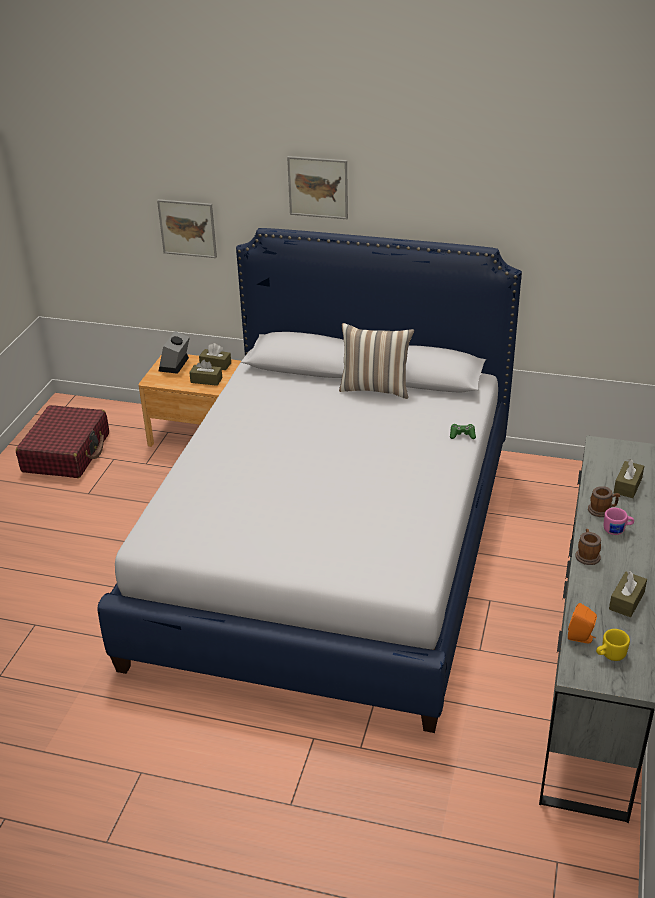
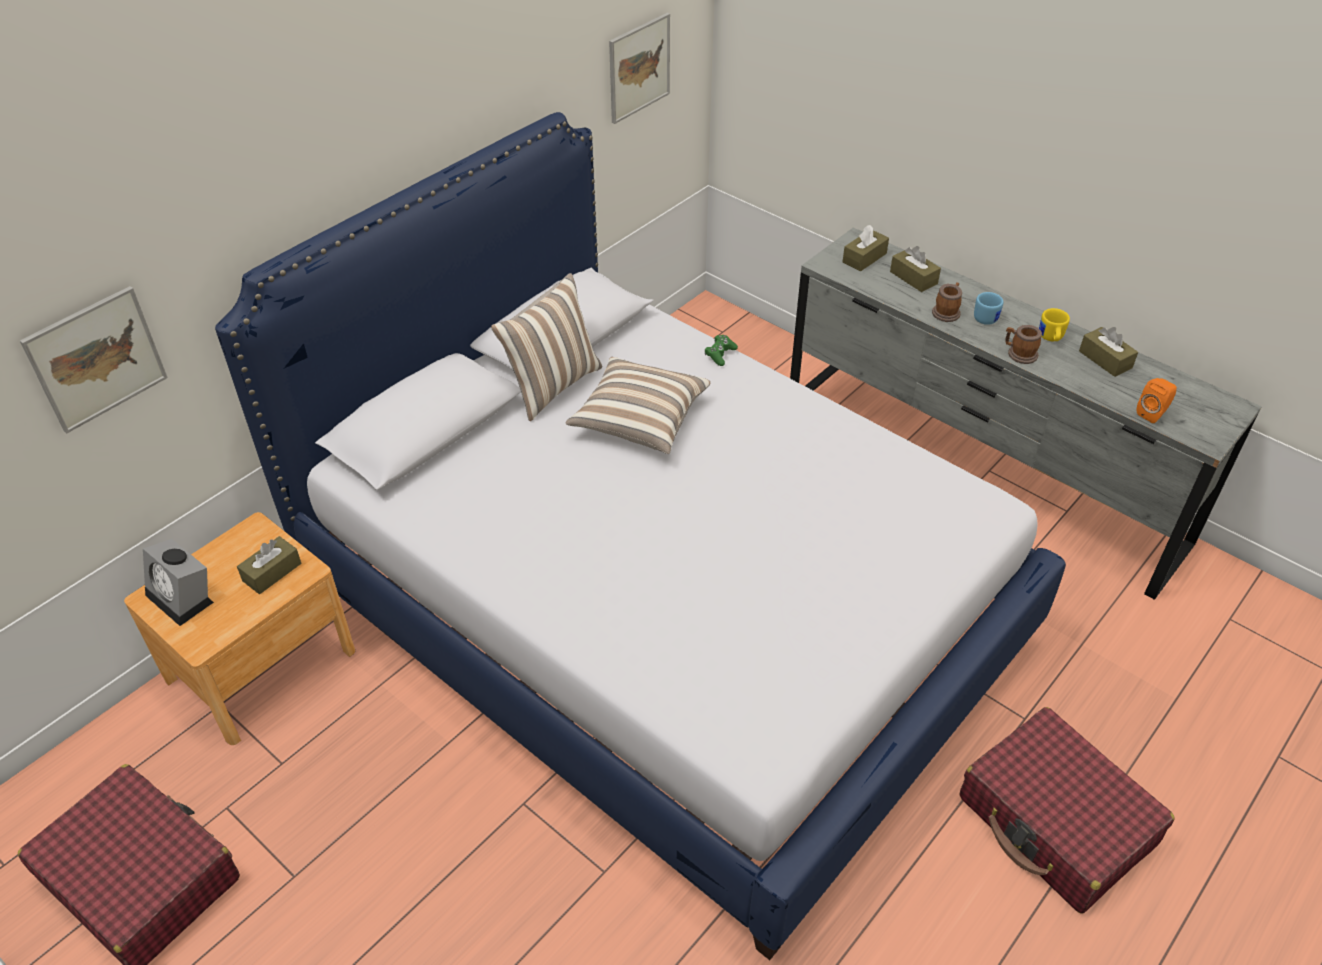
camera: 65 degrees left, 10 degrees up
brown tissue box [199,343,231,370] -> brown tissue box moved to [843,225,889,271]
picture [287,156,348,219] -> picture moved to [609,13,670,124]
yellow mug [596,629,630,661] -> yellow mug moved to [1039,308,1070,341]
pink mug [604,508,634,535] -> blue mug [974,292,1003,325]
none -> pillow [566,357,710,454]
none -> red suitcase [960,707,1175,914]

